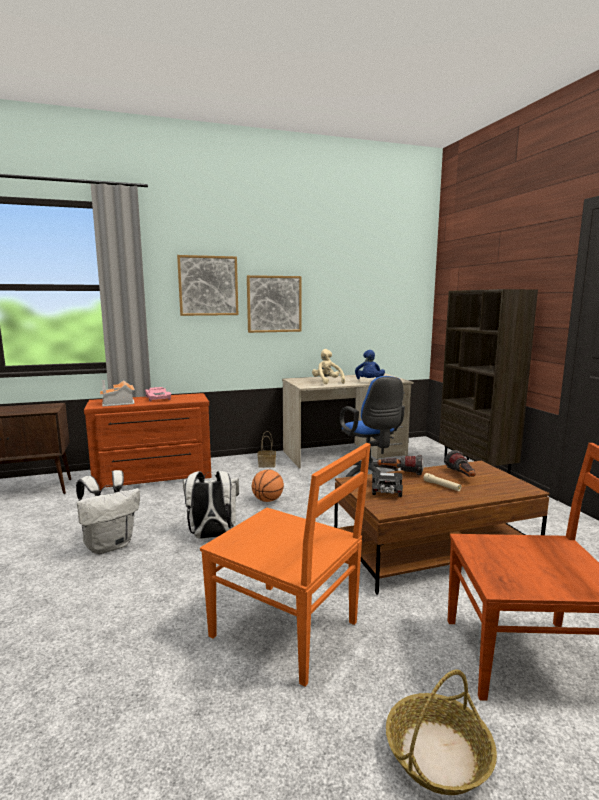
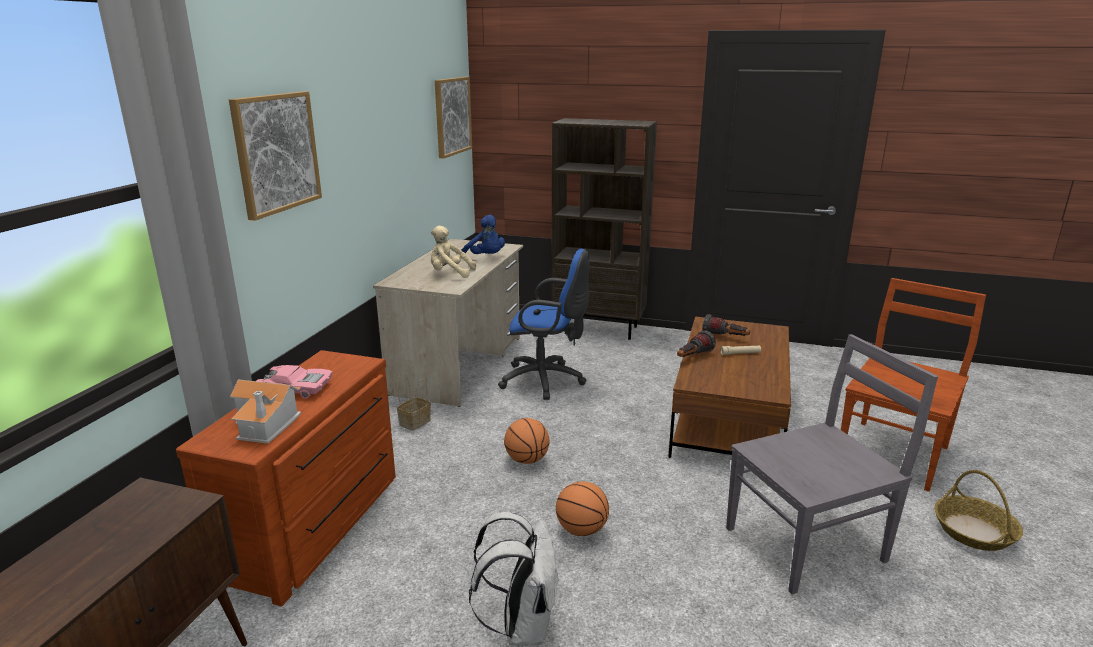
camera: 55 degrees left, 10 degrees up
white backpack [183,471,239,539] -> basketball [556,482,609,536]
orange chair [200,443,371,687] -> grey chair [726,334,938,595]
picture [247,275,302,333] -> picture moved to [435,77,472,159]
black toy car [372,472,403,497] -> none

